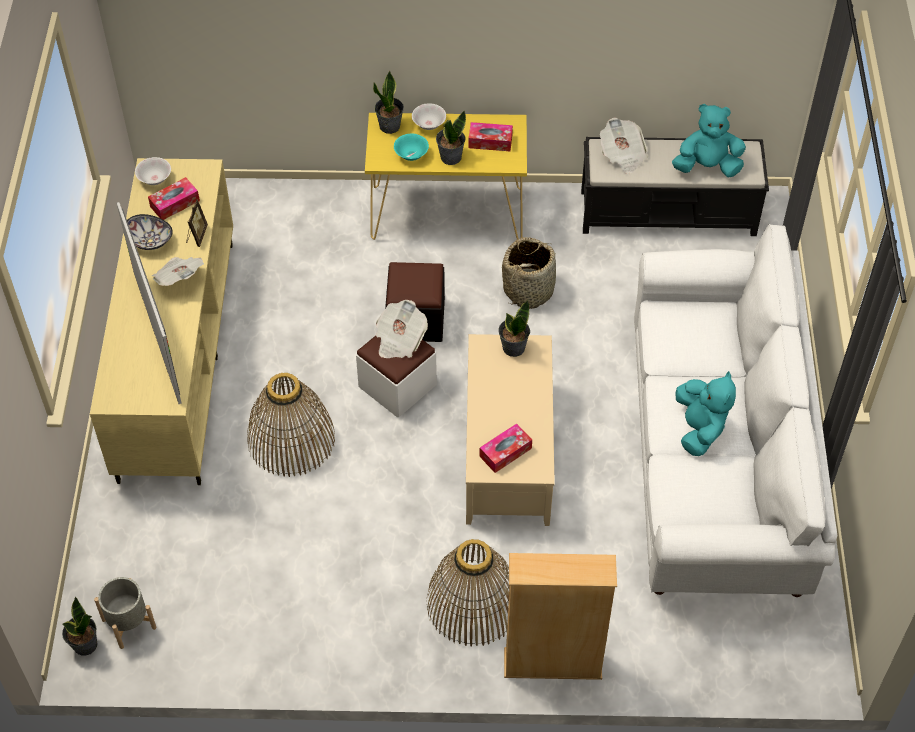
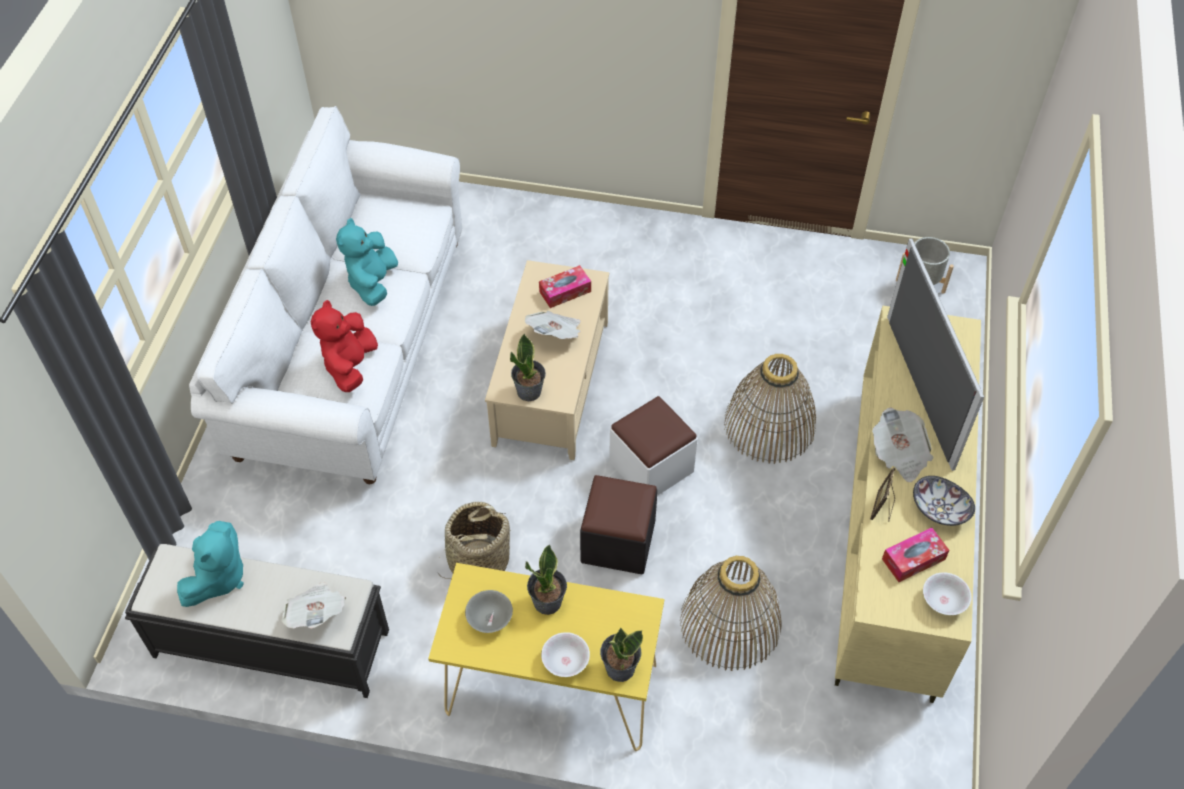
camera: 170 degrees left, 0 degrees up
potted plant [62,597,98,656] -> none
newspaper [376,300,428,358] -> newspaper moved to [525,311,581,339]
turquoise bowl [394,134,429,161] -> none
basket [426,539,509,647] -> basket moved to [680,555,781,671]
tissue box [468,122,513,151] -> grey bowl [465,590,513,633]
beige bookcase [504,553,617,680] -> none
turquoise plush toy [672,104,746,178] -> turquoise plush toy turned 75 degrees counterclockwise [177,521,244,607]
none -> red plush toy [311,300,378,392]

